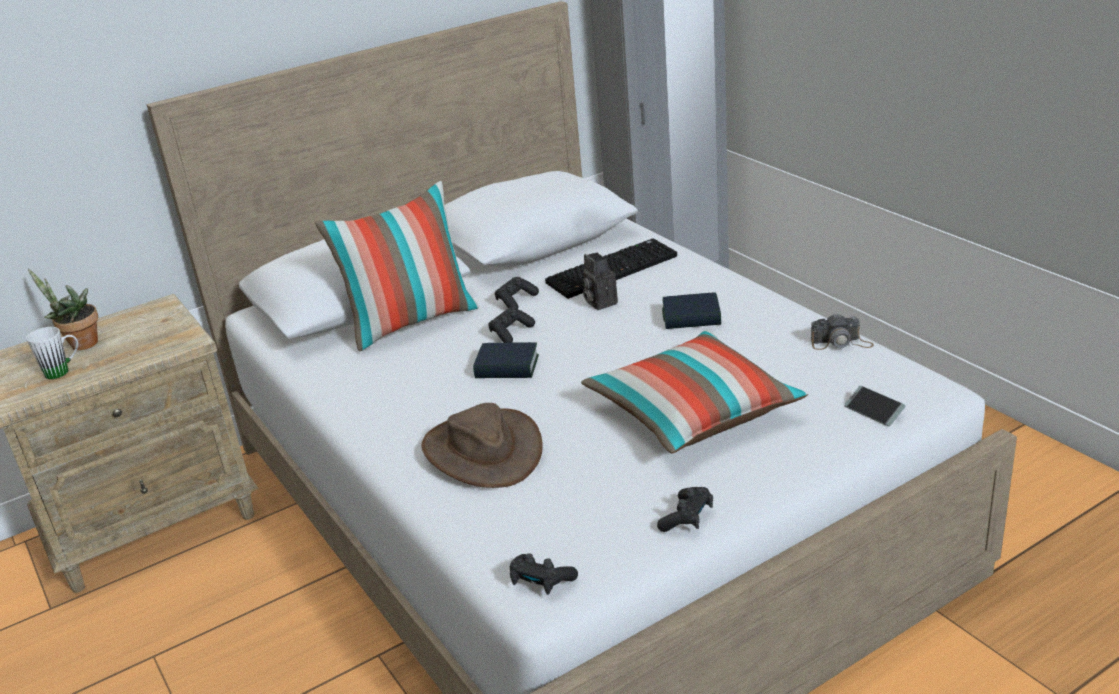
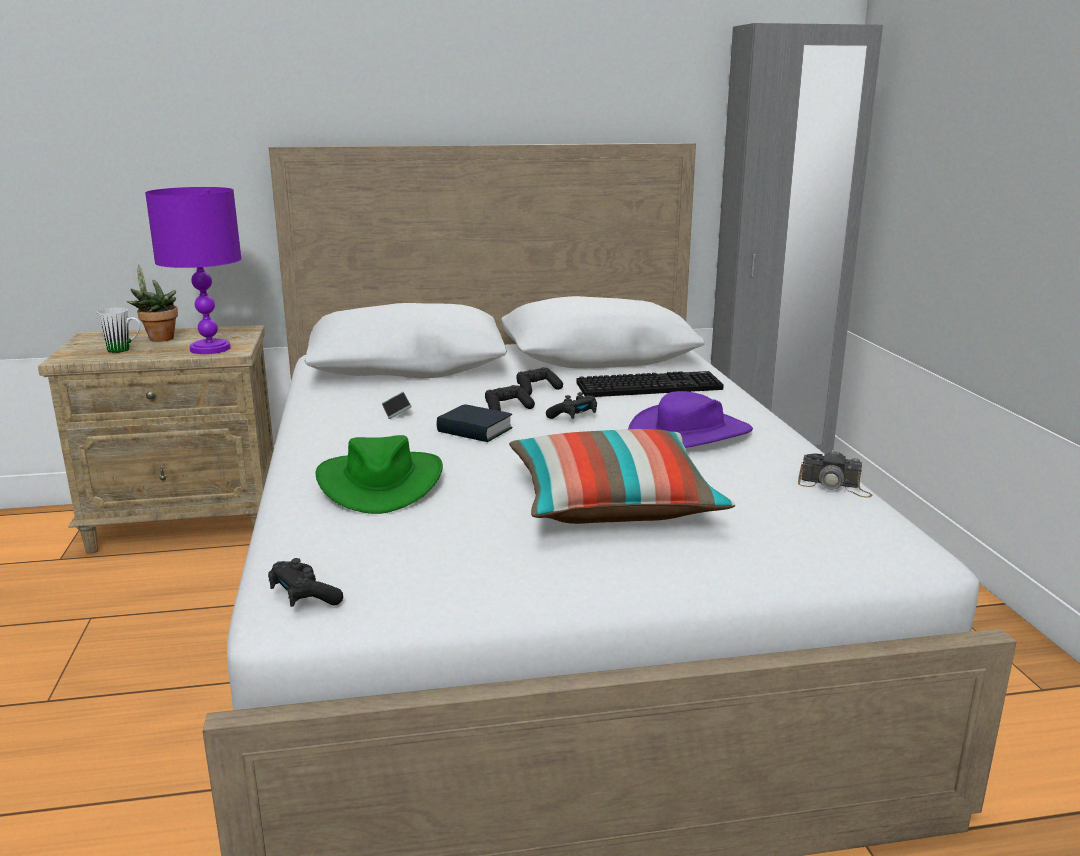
camera: 20 degrees right, 10 degrees down
pillow [315,181,479,352] -> none
brown hat [421,403,543,488] -> green hat [316,435,443,514]
camera [582,252,618,310] -> none
black game controller [657,487,713,532] -> black game controller moved to [546,392,597,419]
book [662,292,721,329] -> purple hat [628,391,753,448]
phone [844,386,905,426] -> phone moved to [382,392,412,419]
none -> purple table lamp [145,187,242,354]

